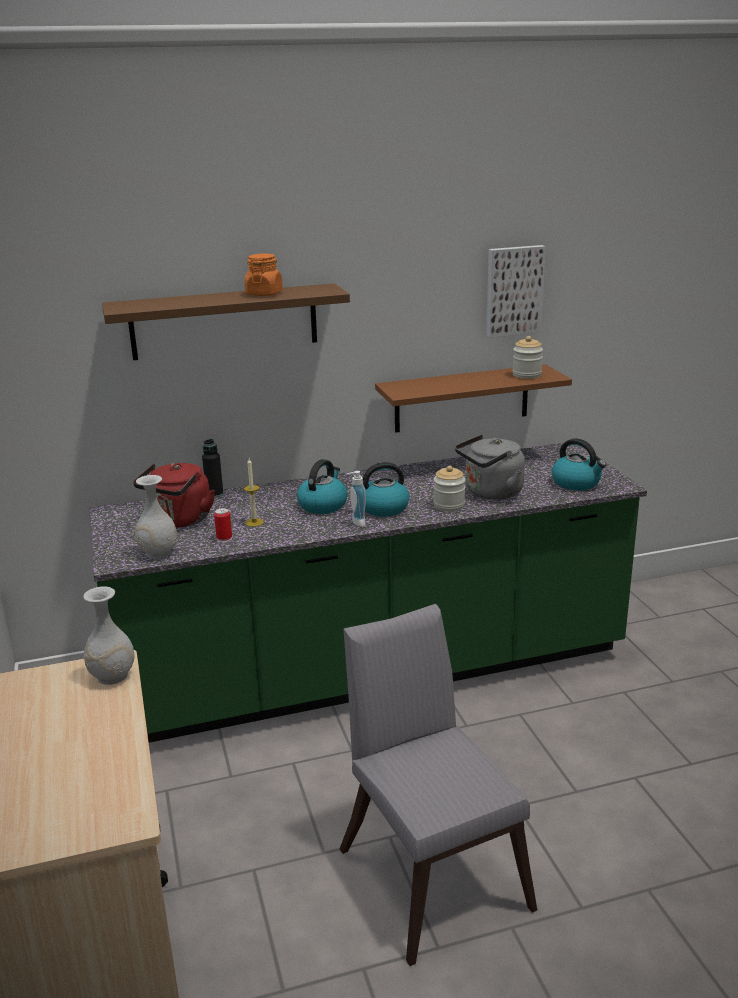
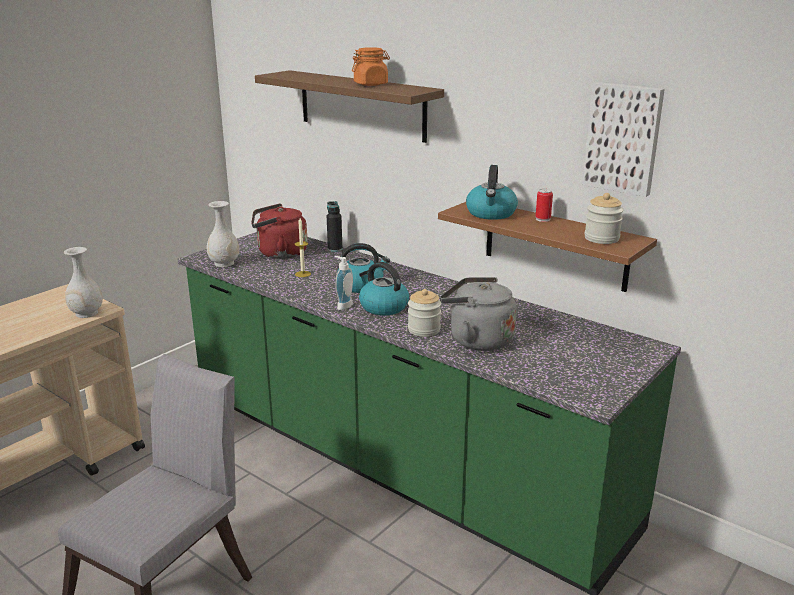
camera: 55 degrees right, 0 degrees up
can [214,508,232,542] -> can moved to [536,189,553,222]
kettle [552,438,606,491] -> kettle moved to [466,165,518,220]

